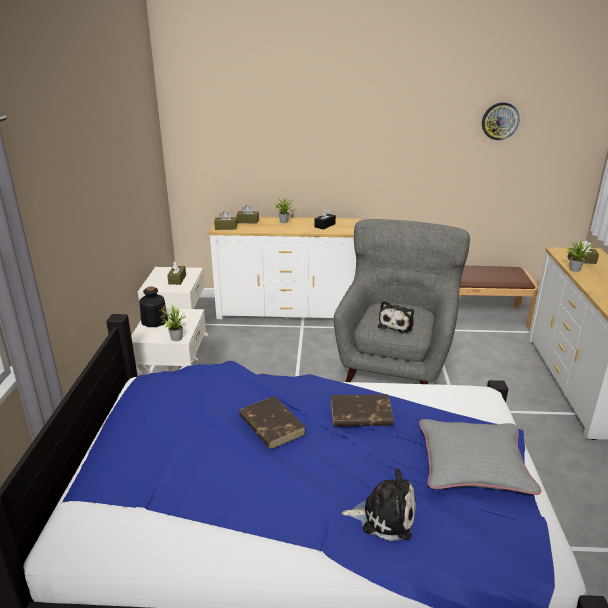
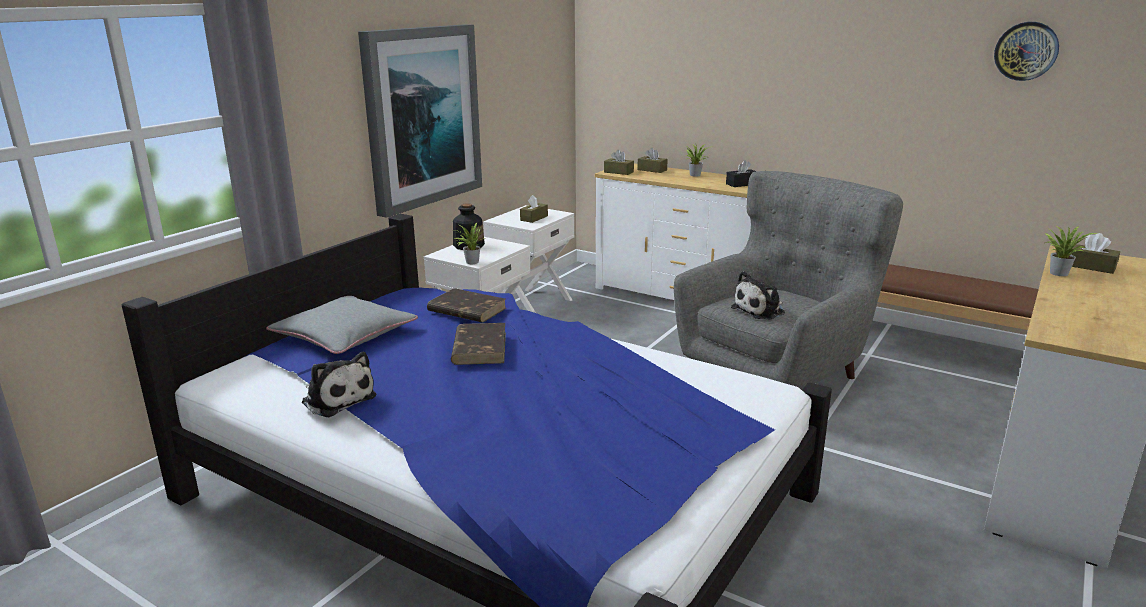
camera: 30 degrees right, 5 degrees down
brown book [331,394,394,426] -> brown book moved to [427,288,506,323]
plush toy [342,468,416,541] -> plush toy moved to [302,352,376,417]
grey pillow [419,419,542,495] -> grey pillow moved to [266,296,418,354]
none -> picture [358,24,482,218]

